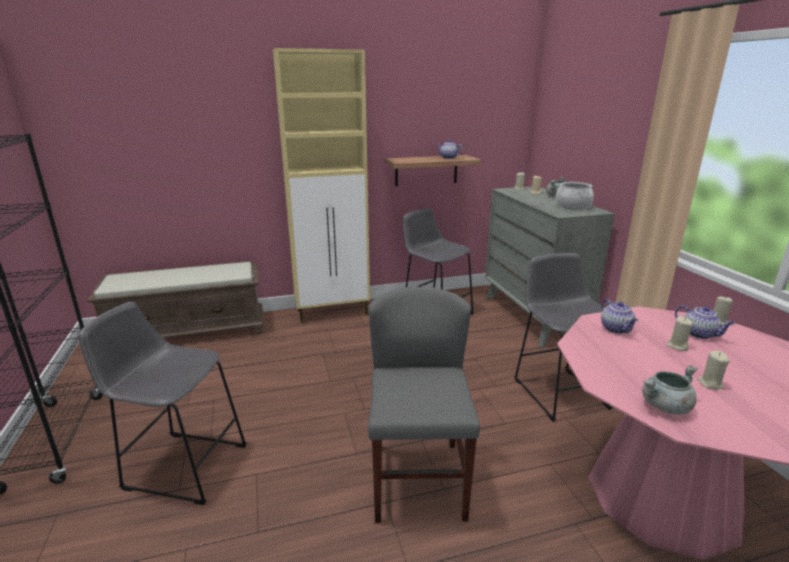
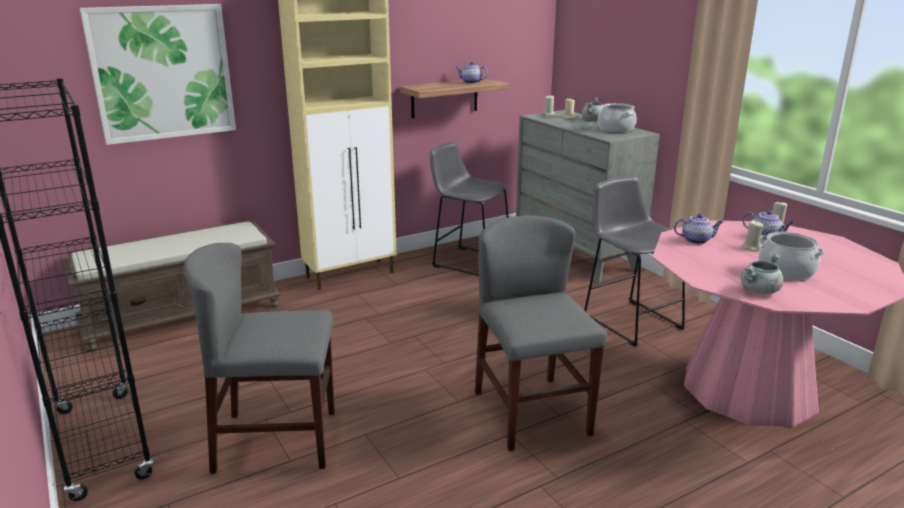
camera: 15 degrees left, 0 degrees up
grey stool [78,302,247,505] -> grey chair [184,243,335,474]
teapot [601,299,638,334] -> teapot turned 60 degrees counterclockwise [674,214,723,244]
beige candle [697,351,730,390] -> cooking pot [758,232,826,280]
none -> picture [80,4,236,145]

